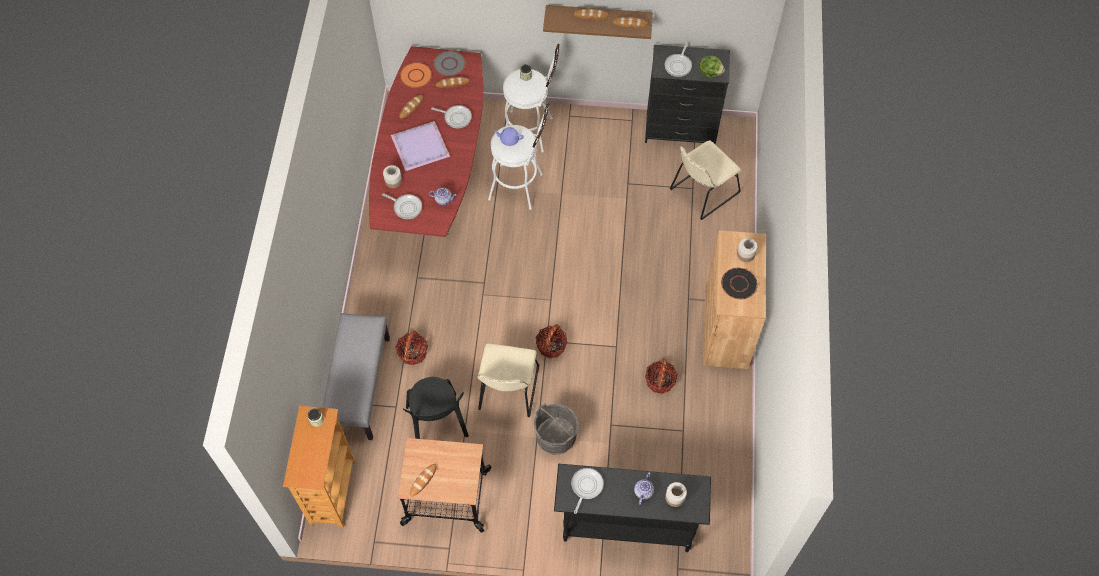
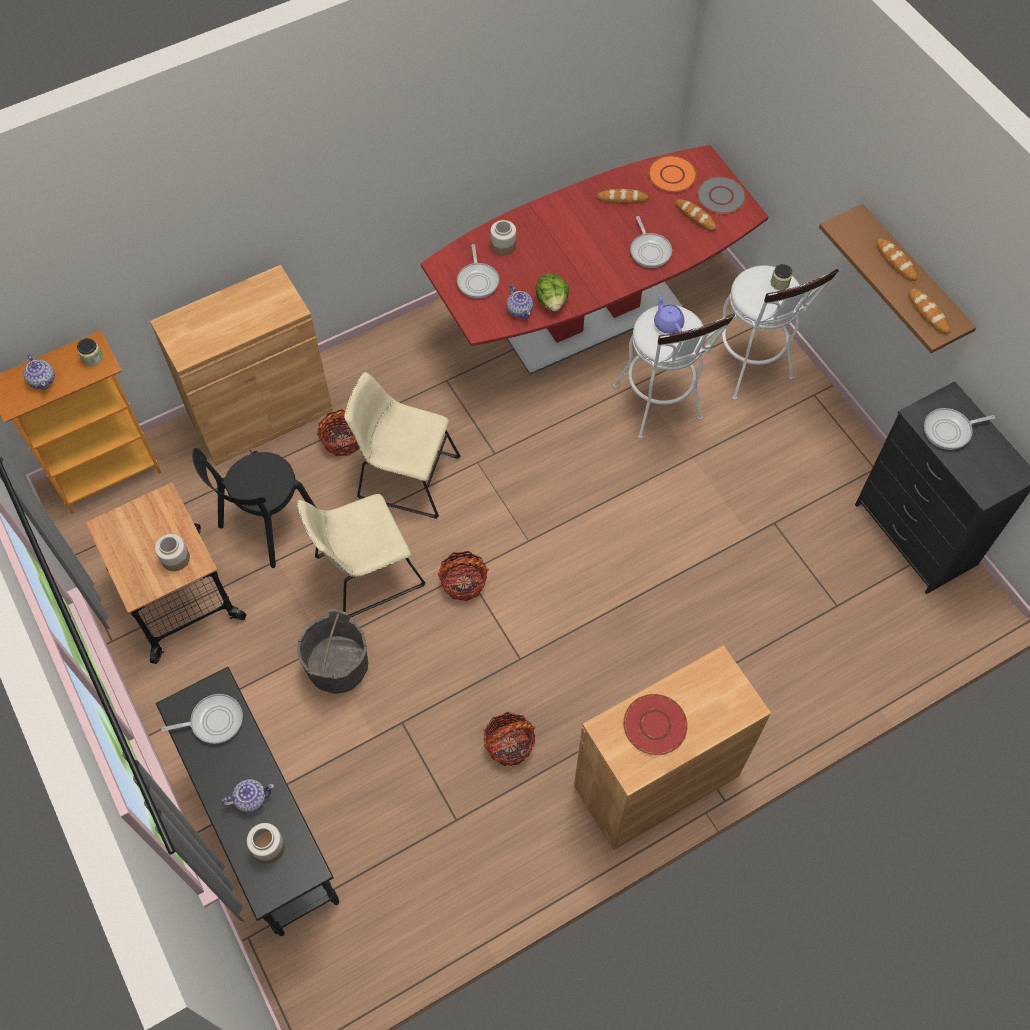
camera: 55 degrees right, 0 degrees up
grey bench [322,313,390,440] -> brown cabinet [150,265,333,466]
purple tray [391,121,450,171] -> none
bread [410,464,437,496] -> none
beige chair [670,140,741,220] -> beige chair moved to [344,372,461,519]
lettuce [699,56,725,77] -> lettuce moved to [536,274,569,311]
black plate [721,268,758,300] -> red plate [623,694,688,755]
jar [737,238,758,262] -> jar moved to [155,534,190,571]
none -> teapot [23,354,55,390]

